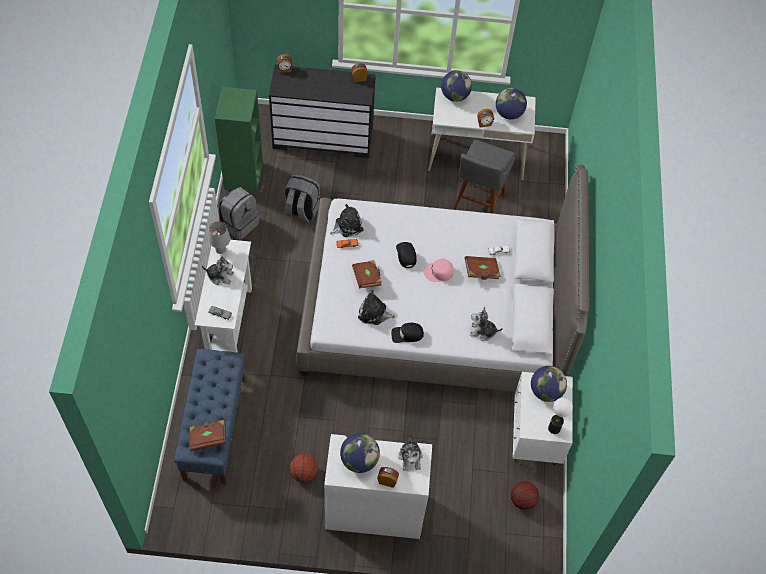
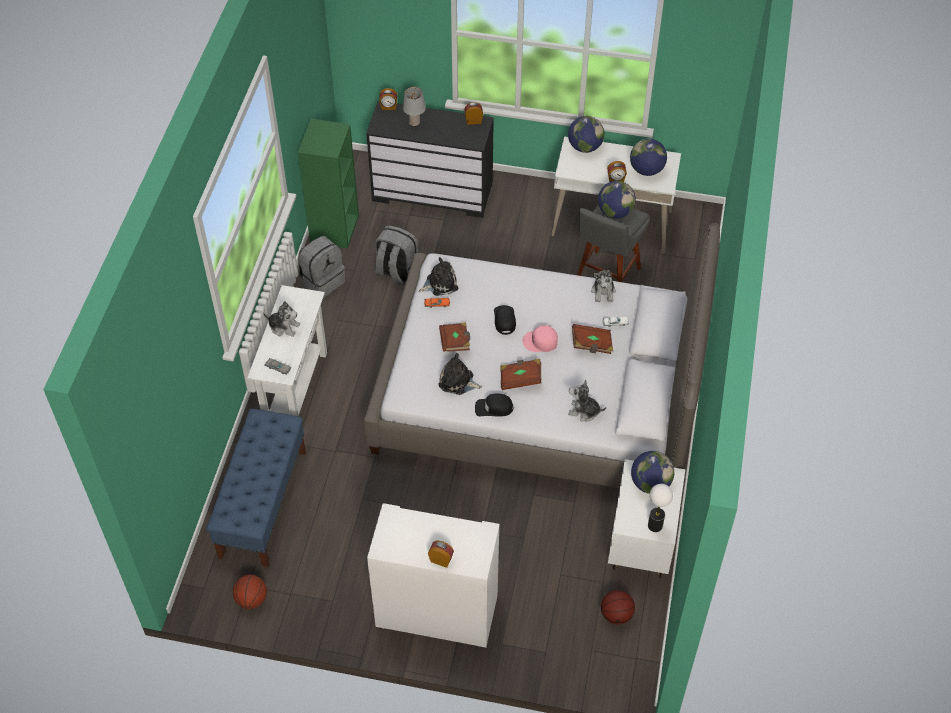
camera: 10 degrees right, 5 degrees down
brown book [189,420,226,451] -> brown book moved to [501,359,541,390]
grey table lamp [209,222,231,254] -> grey table lamp moved to [403,87,426,127]
basketball [289,454,318,482] -> basketball moved to [233,575,267,609]
globe [340,433,380,473] -> globe moved to [598,181,636,219]
plush toy [398,433,423,471] -> plush toy moved to [591,267,616,302]

